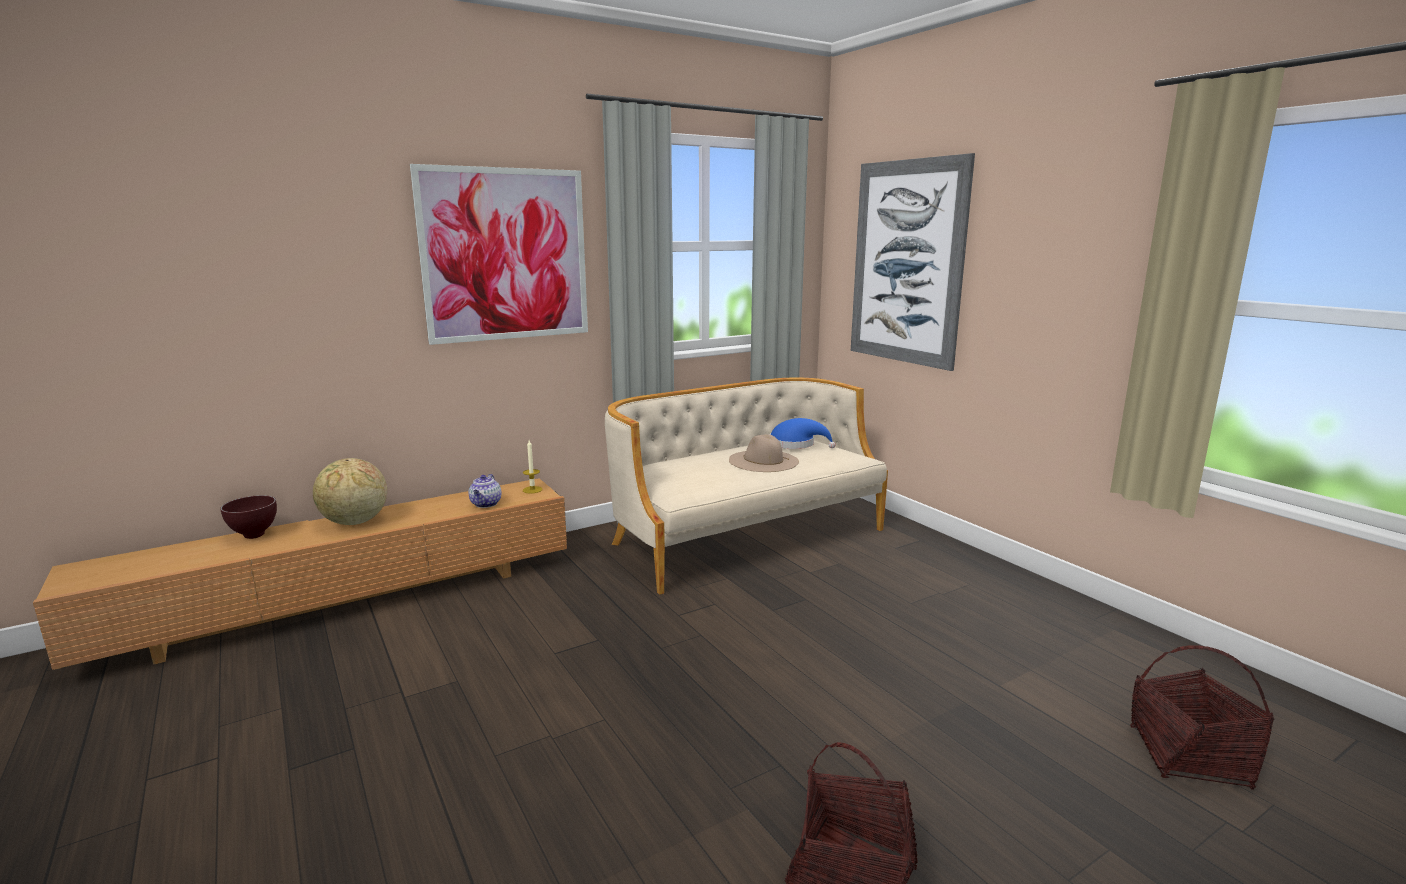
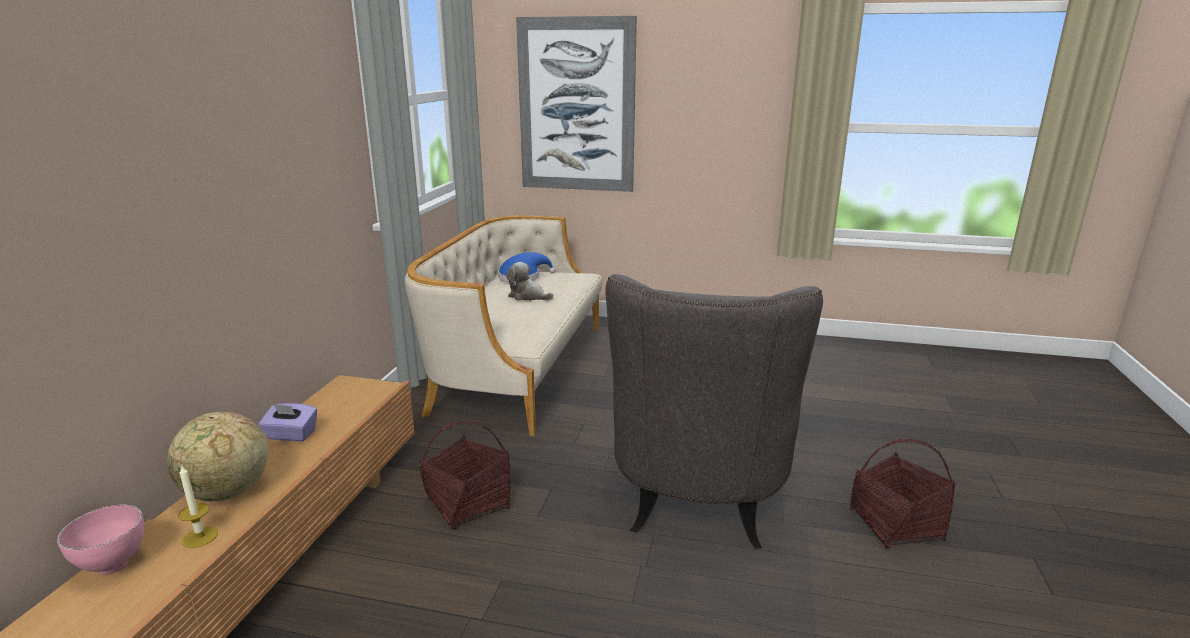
camera: 45 degrees left, 5 degrees up
brown bowl [220,495,277,539] -> pink bowl [57,504,145,575]
picture [410,164,588,345] -> none
teapot [468,474,502,508] -> none
candle [523,440,542,494] -> candle moved to [178,466,218,548]
beige hat [729,434,799,472] -> plush toy [506,262,553,300]
basket [1130,645,1275,790] -> basket moved to [419,421,511,530]
none -> purple tissue box [258,403,317,442]
none -> grey armchair [606,274,823,548]

